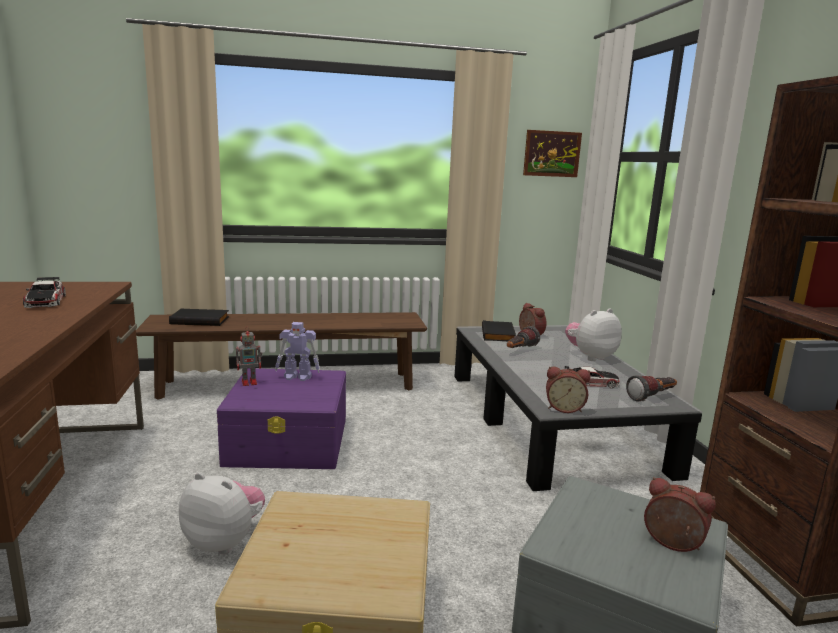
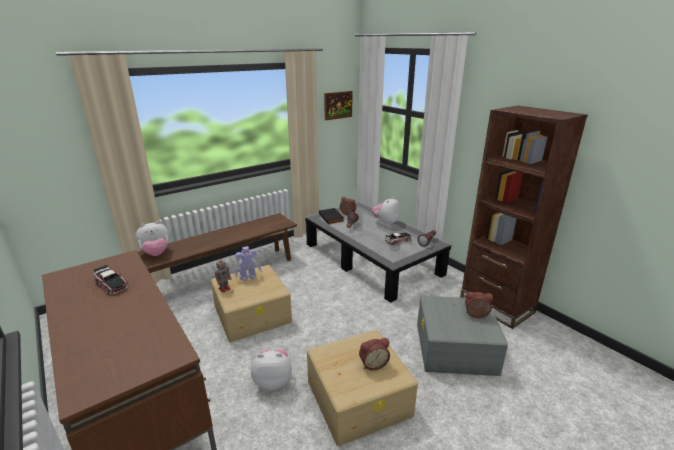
camera: 25 degrees left, 10 degrees up
black book [169,309,229,326] -> plush toy [135,221,170,256]
purple storage box [217,368,346,469] -> beige storage box [211,265,292,342]
alarm clock [546,367,591,413] -> alarm clock moved to [359,338,390,370]

